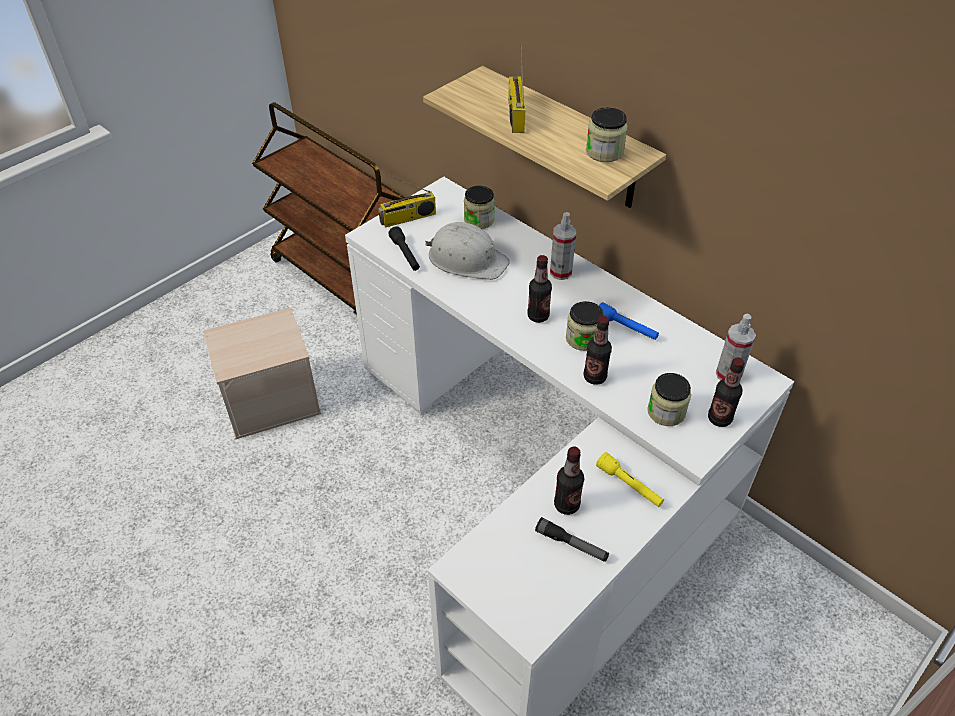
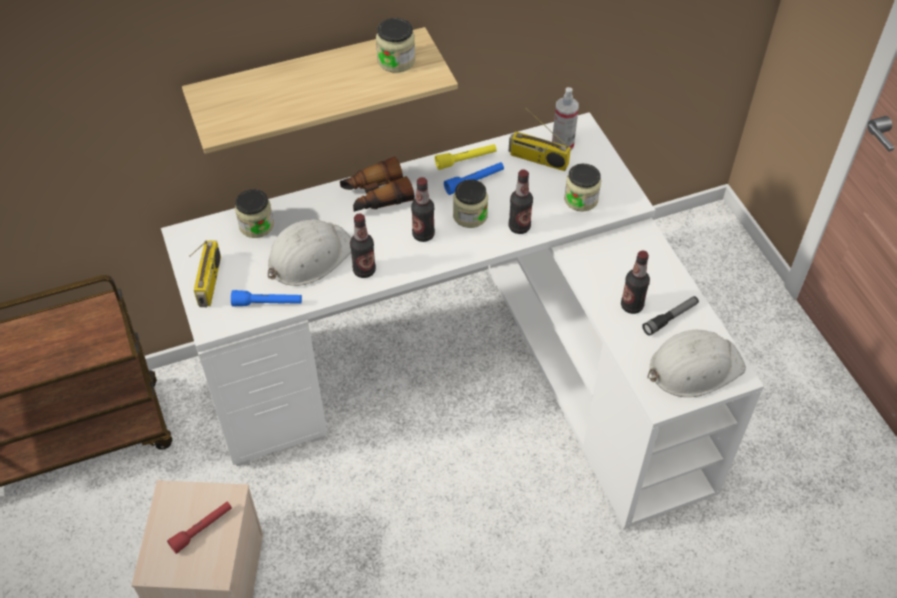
camera: 65 degrees left, 5 degrees up
black flashlight [388,226,420,271] -> blue flashlight [231,290,302,307]
radio [508,44,526,133] -> radio moved to [509,108,571,171]
spray bottle [550,212,576,280] -> binoculars [340,156,415,212]
yellow flashlight [596,452,664,507] -> yellow flashlight moved to [435,144,497,170]
bottle [708,358,744,427] -> bottle moved to [350,214,376,278]
none -> red flashlight [167,502,232,554]
none -> white hard hat [648,330,746,397]

